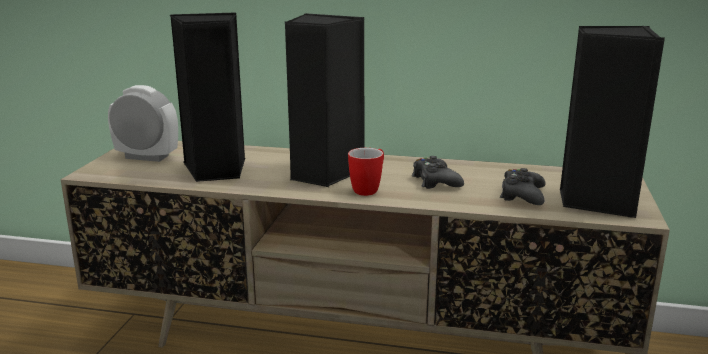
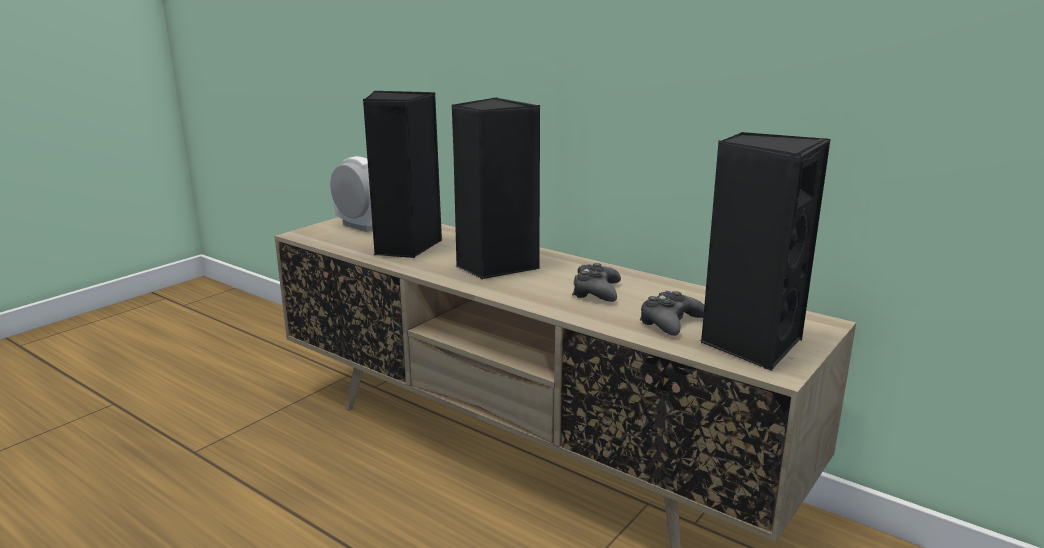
camera: 25 degrees right, 0 degrees up
mug [348,148,384,196] -> none

